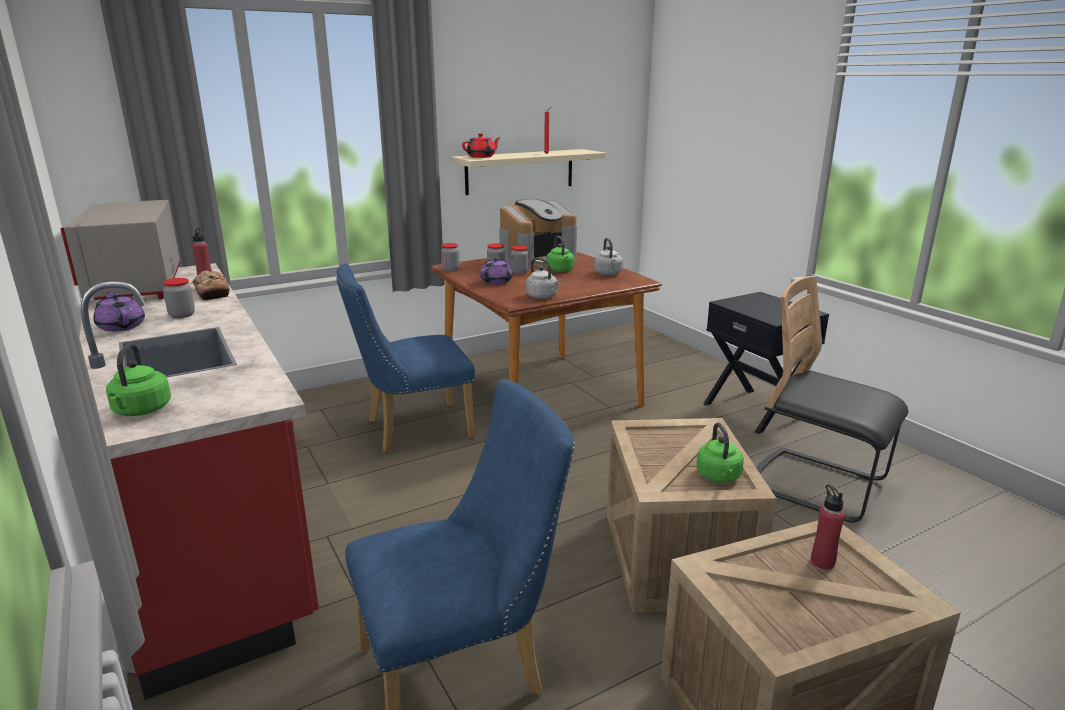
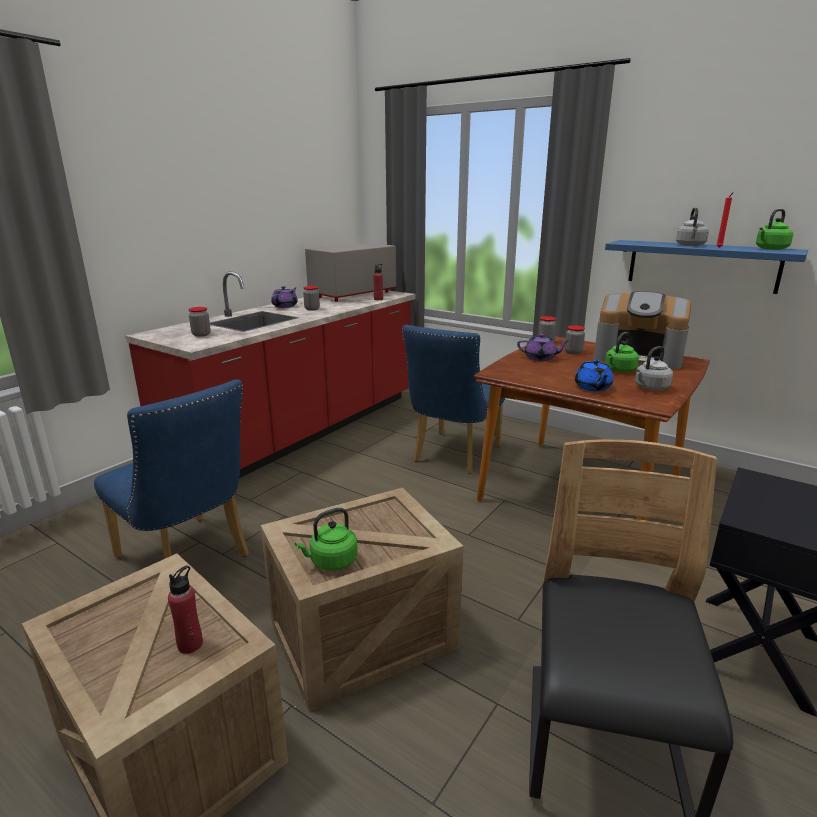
camera: 65 degrees right, 0 degrees up
green kettle [106,343,171,416] -> green kettle moved to [756,209,793,250]
bread [192,270,230,300] -> none
blue chair [336,264,475,452] -> blue chair turned 105 degrees counterclockwise [402,325,505,474]
beige shelf [451,149,606,195] -> blue shelf [605,240,808,294]
red teapot [462,133,501,158] -> none
jar [510,245,528,275] -> jar moved to [189,307,211,337]
grey kettle [526,258,561,299] -> grey kettle moved to [676,207,709,246]
none -> blue teapot [575,359,613,391]

